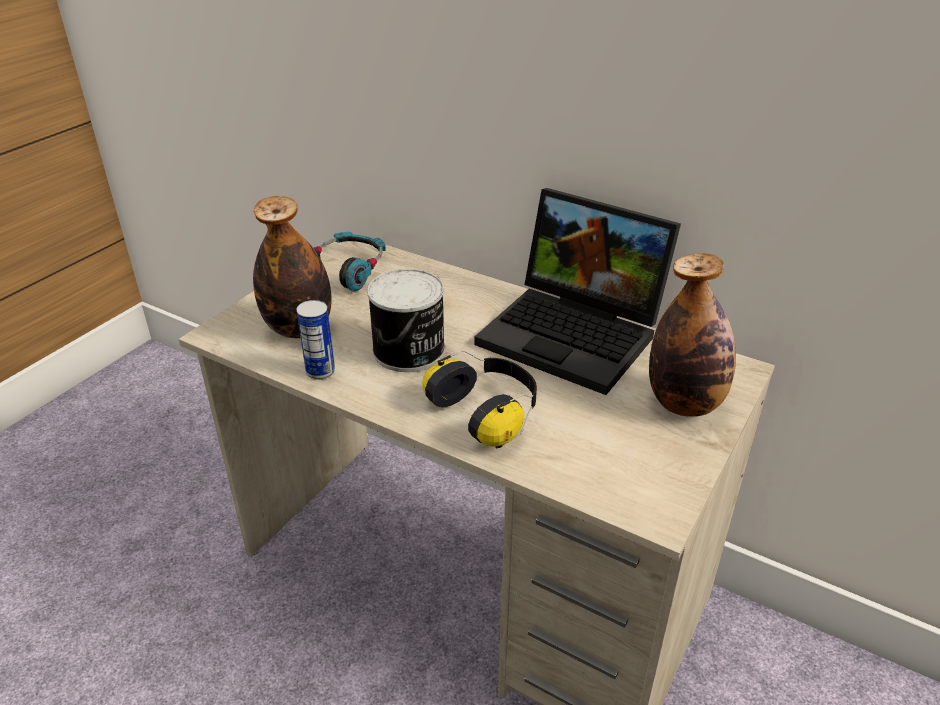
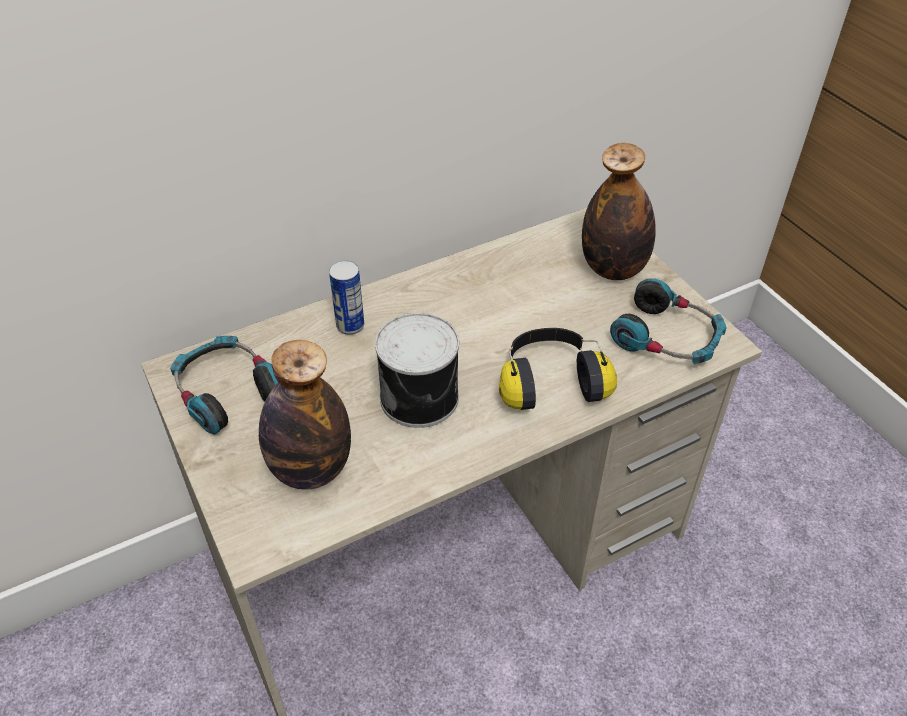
camera: 60 degrees left, 10 degrees up
can [296,300,335,380] -> can moved to [329,260,364,335]
laptop [474,188,681,395] -> none
none -> headphones [610,279,727,364]

